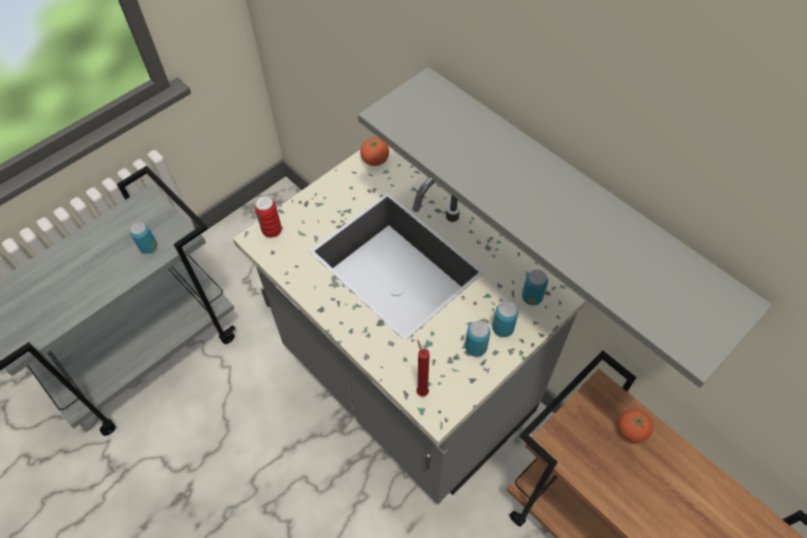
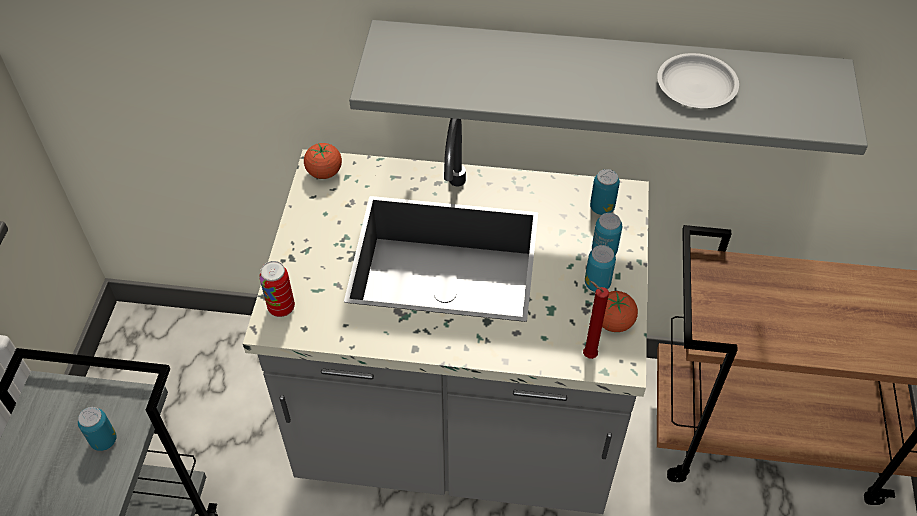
camera: 40 degrees left, 5 degrees down
tomato [618,409,653,443] -> tomato moved to [602,291,638,332]
none -> white plate [657,53,739,108]

